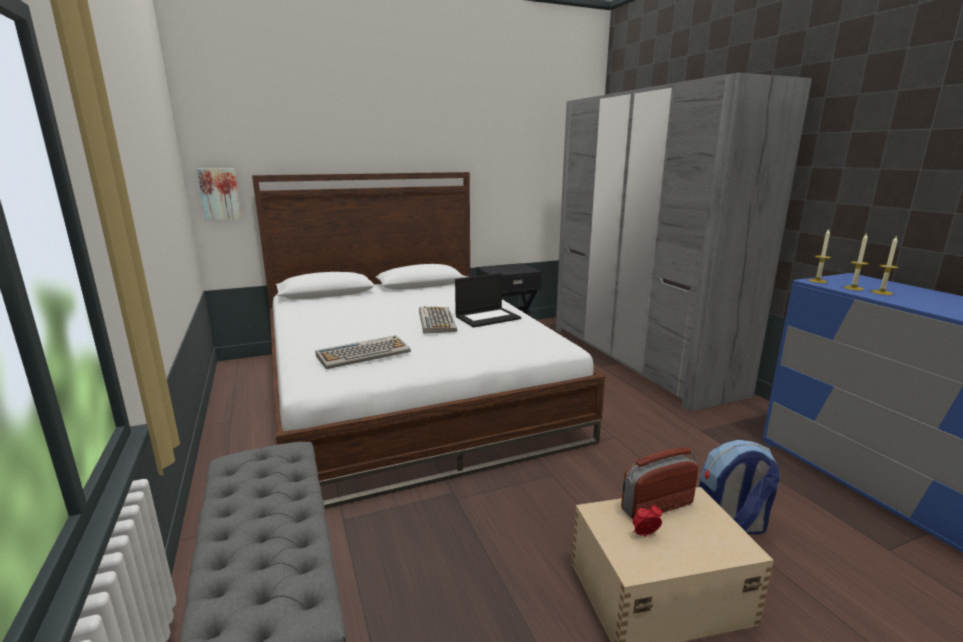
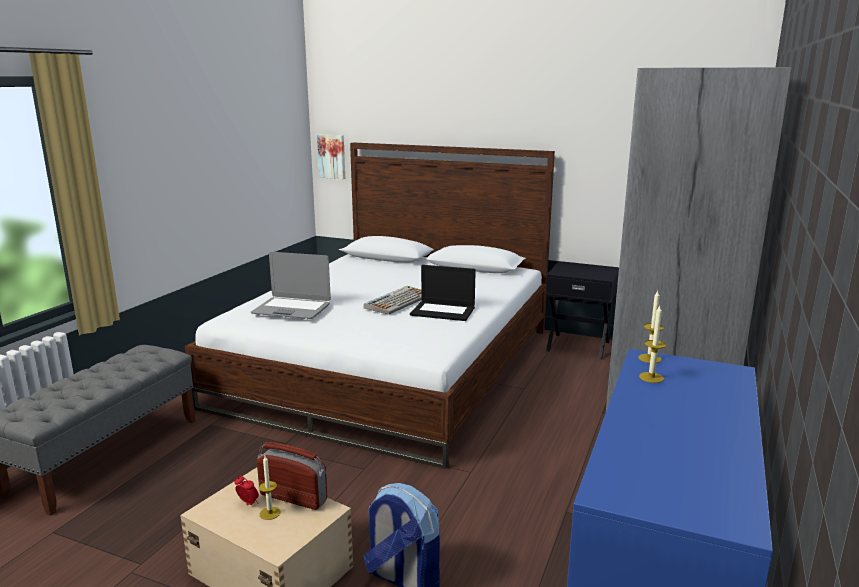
camera: 45 degrees right, 0 degrees up
keyboard [315,335,411,369] -> laptop [251,252,331,319]
candle [871,237,898,295] -> candle moved to [259,456,281,520]

